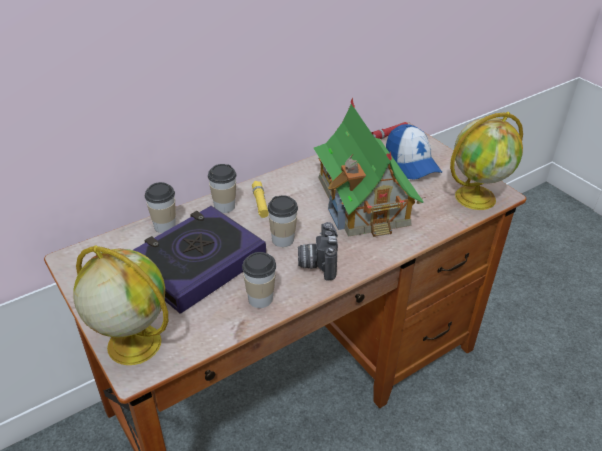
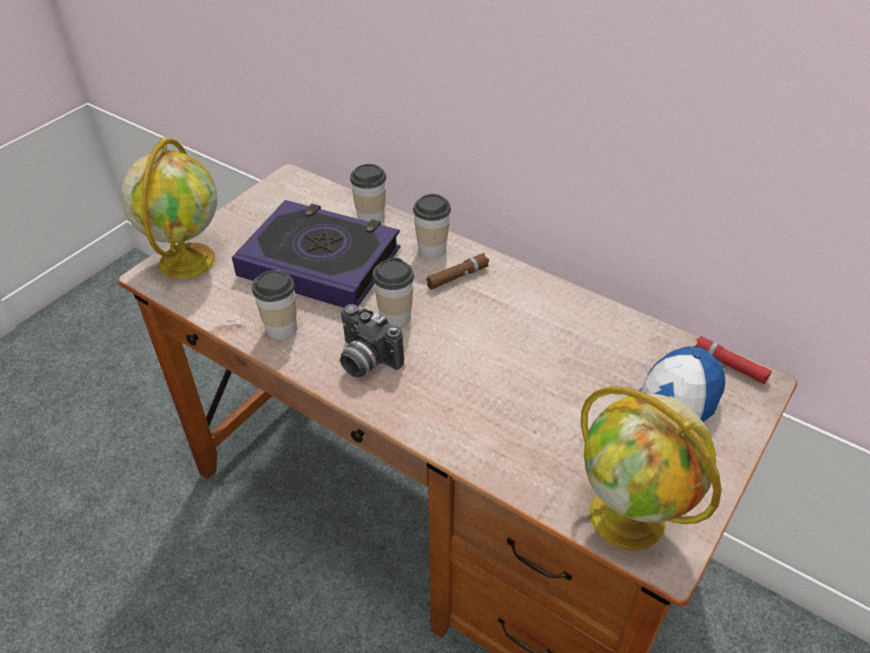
camera: 70 degrees right, 5 degrees up
yellow flashlight [252,181,269,218] -> brown flashlight [426,253,489,290]
camera [298,222,338,280] -> camera turned 120 degrees counterclockwise [340,304,404,377]
toy house [313,98,426,237] -> none

